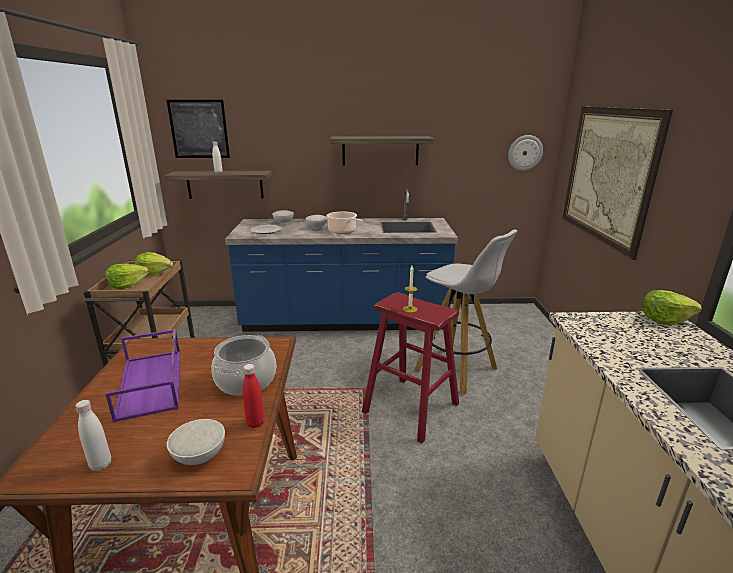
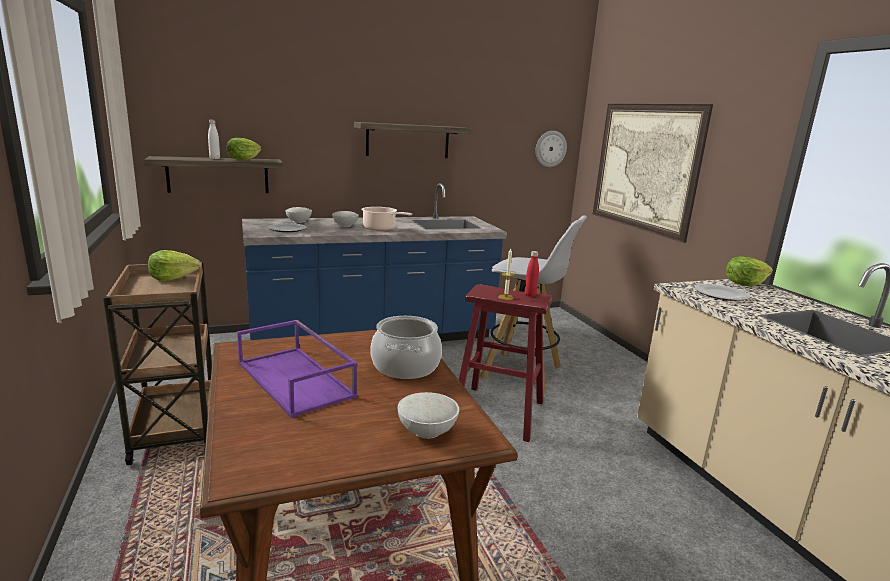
camera: 20 degrees left, 5 degrees down
white bottle [75,400,111,471] -> none
lettuce [105,264,149,290] -> lettuce moved to [227,138,261,160]
picture [167,100,230,158] -> none
red bottle [243,364,264,428] -> red bottle moved to [525,251,539,297]
none -> plate [694,284,750,301]

